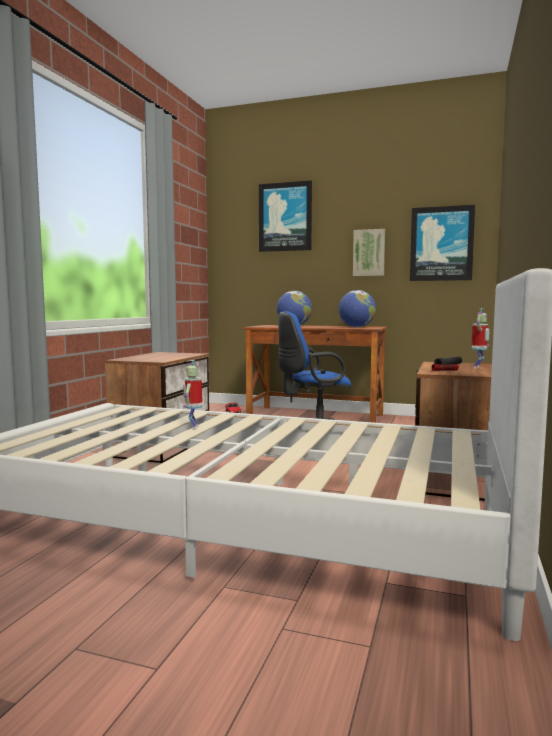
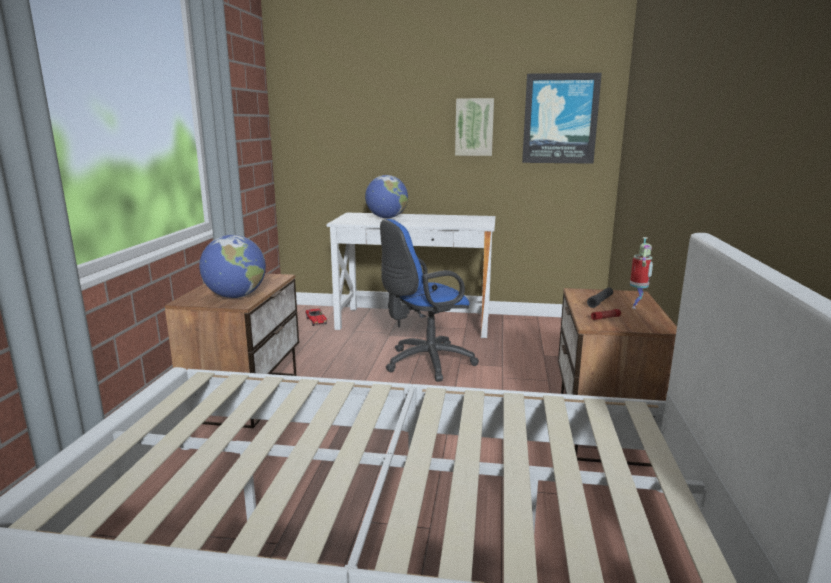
camera: 10 degrees left, 10 degrees up
toy robot [183,360,202,430] -> none
brown desk [243,325,388,423] -> white desk [326,212,496,338]
picture [259,180,312,252] -> none
globe [339,290,376,327] -> globe moved to [199,235,266,298]

